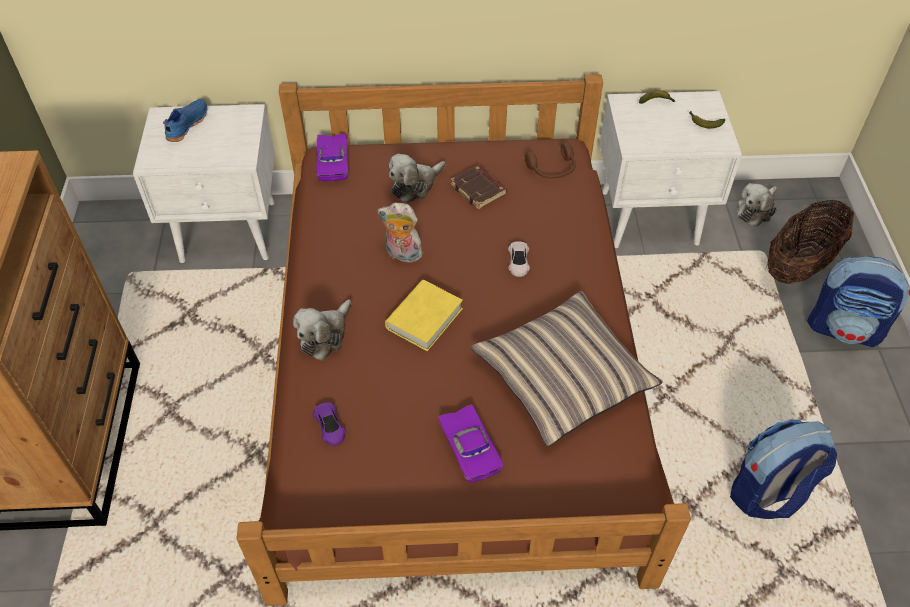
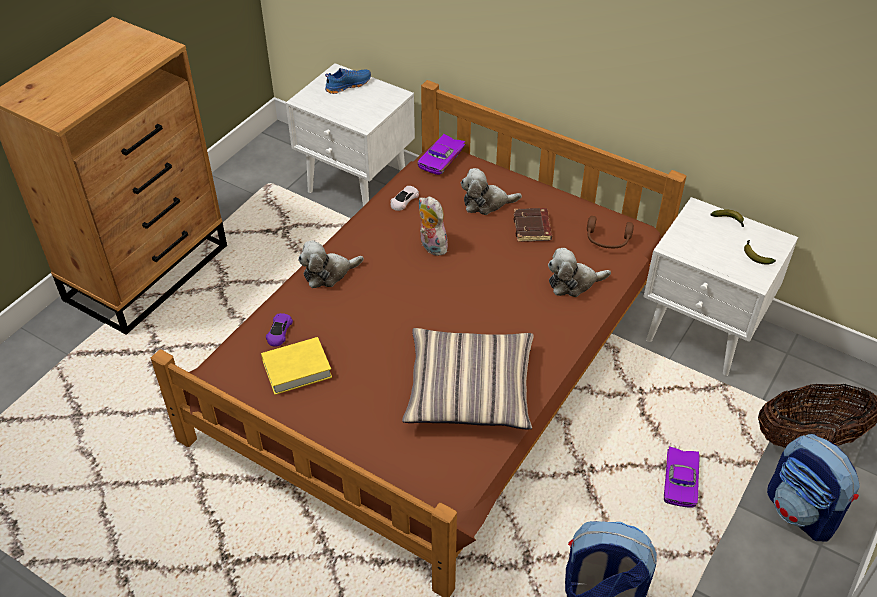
camera: 35 degrees right, 5 degrees down
yellow book [385,280,463,351] -> yellow book moved to [261,337,332,395]
purple toy car [438,404,503,483] -> purple toy car moved to [664,446,699,508]
white toy car [508,241,530,277] -> white toy car moved to [390,186,419,211]
plush toy [737,183,777,227] -> plush toy moved to [548,248,611,297]

